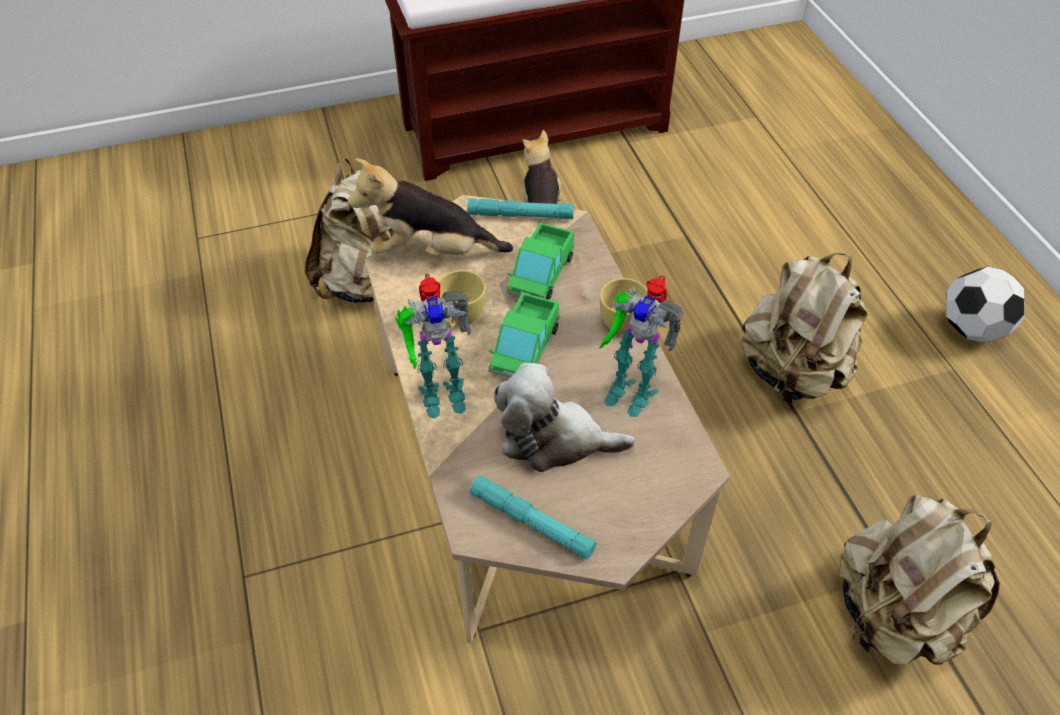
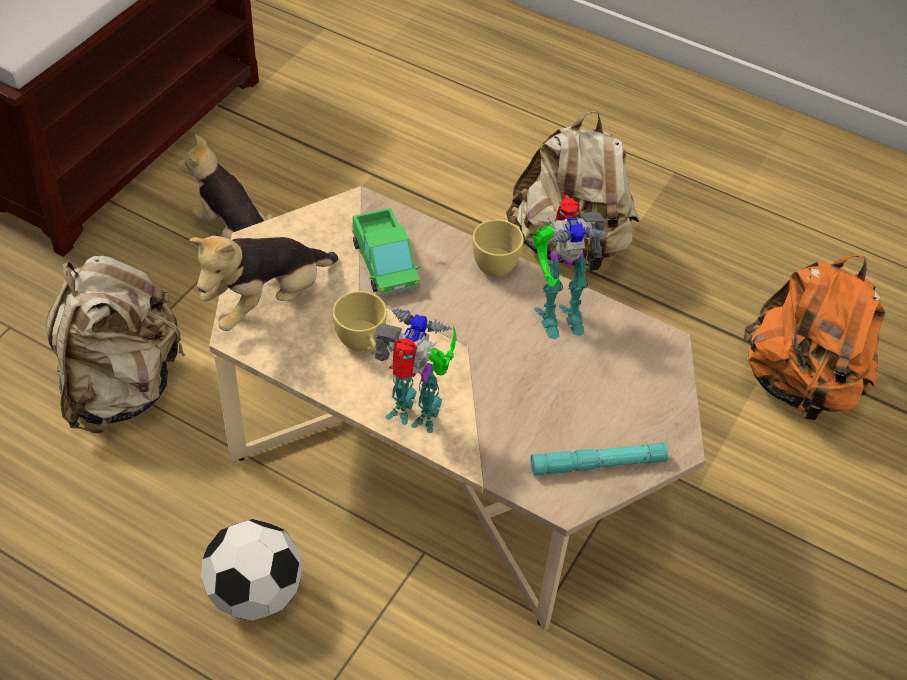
camera: 45 degrees left, 0 degrees up
toy robot [395,274,471,418] -> toy robot turned 105 degrees counterclockwise [373,309,457,434]
turquoise flashlight [467,198,574,219] -> none
toy truck [488,293,560,378] -> none
plush toy [494,363,635,472] -> none
beige backpack [840,495,1000,665] -> orange backpack [744,255,885,420]
football [946,267,1024,343] -> football moved to [201,519,302,621]

